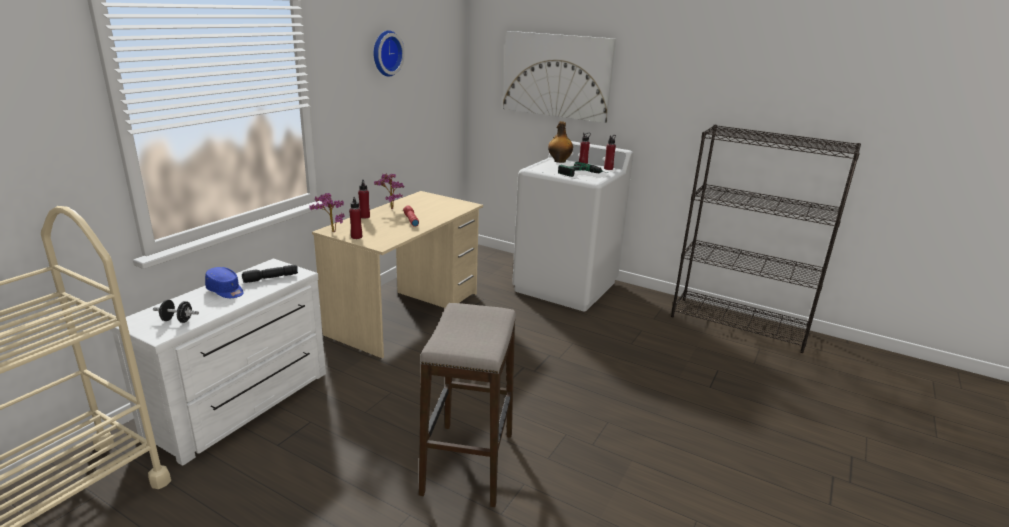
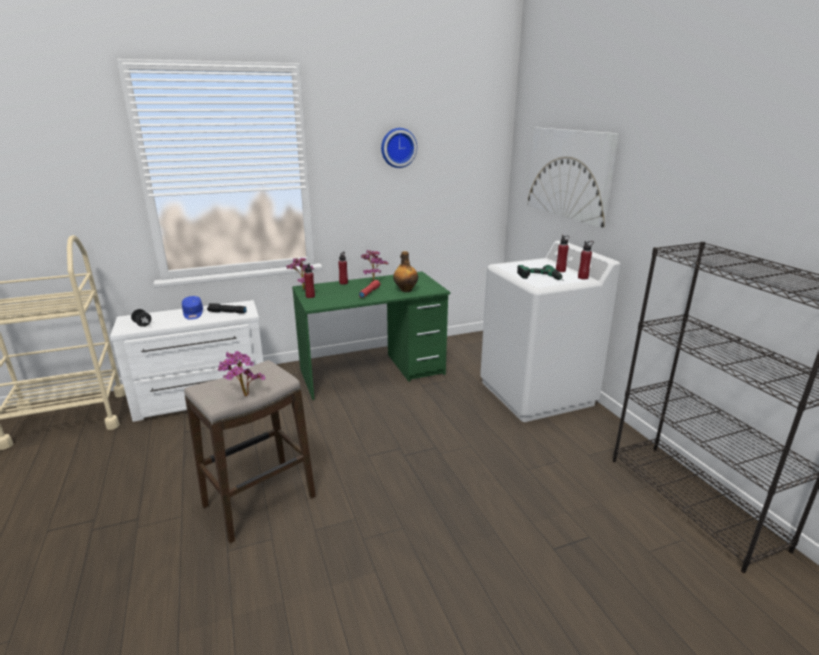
camera: 40 degrees right, 0 degrees up
beige desk [312,191,483,359] -> green desk [292,272,450,400]
bottle [548,121,573,163] -> bottle moved to [393,251,418,292]
none -> potted plant [218,351,266,396]

